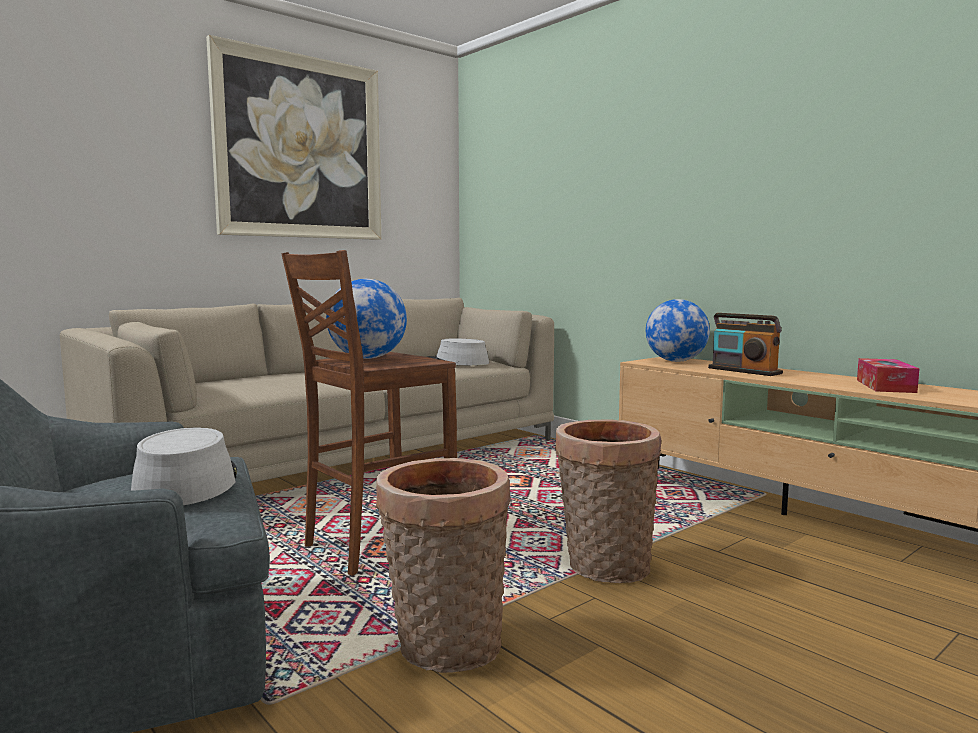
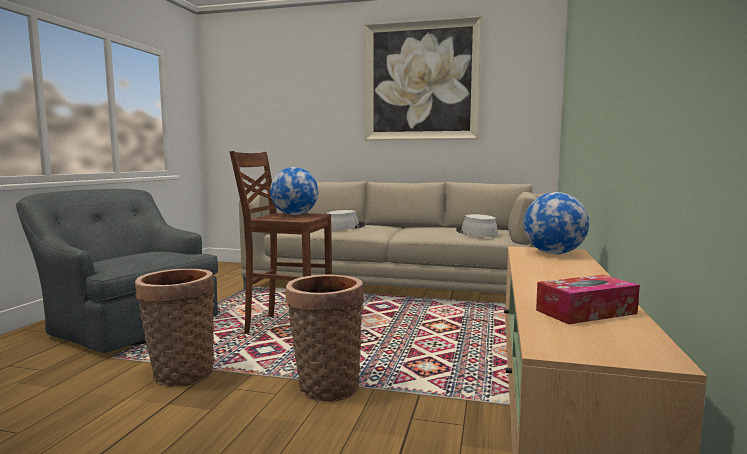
camera: 55 degrees right, 0 degrees up
grey hat [131,428,237,505] -> grey hat moved to [327,210,365,230]
radio [708,313,783,376] -> none

